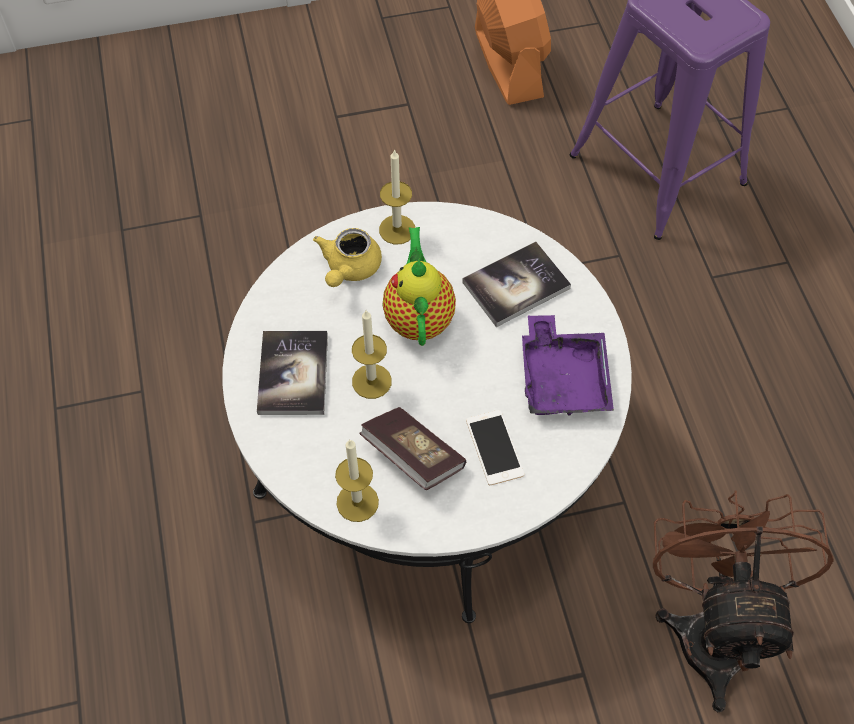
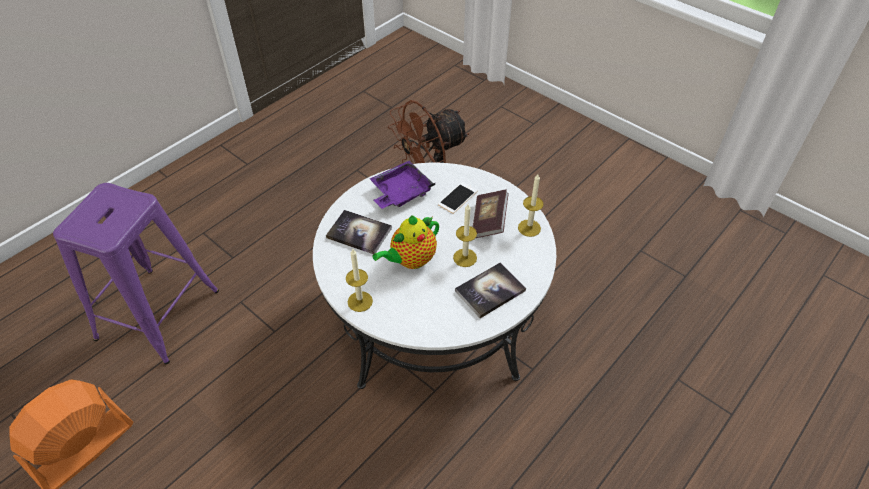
camera: 125 degrees left, 10 degrees down
yellow teapot [313,228,382,287] -> none

